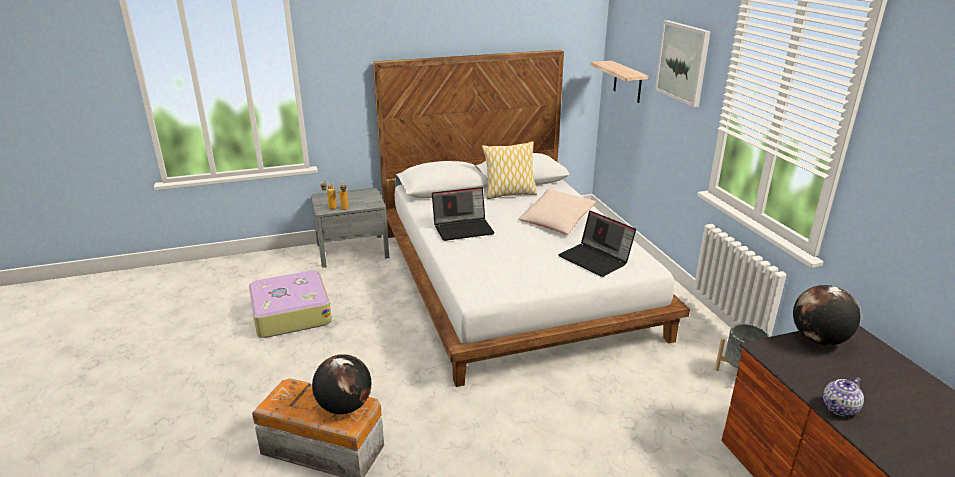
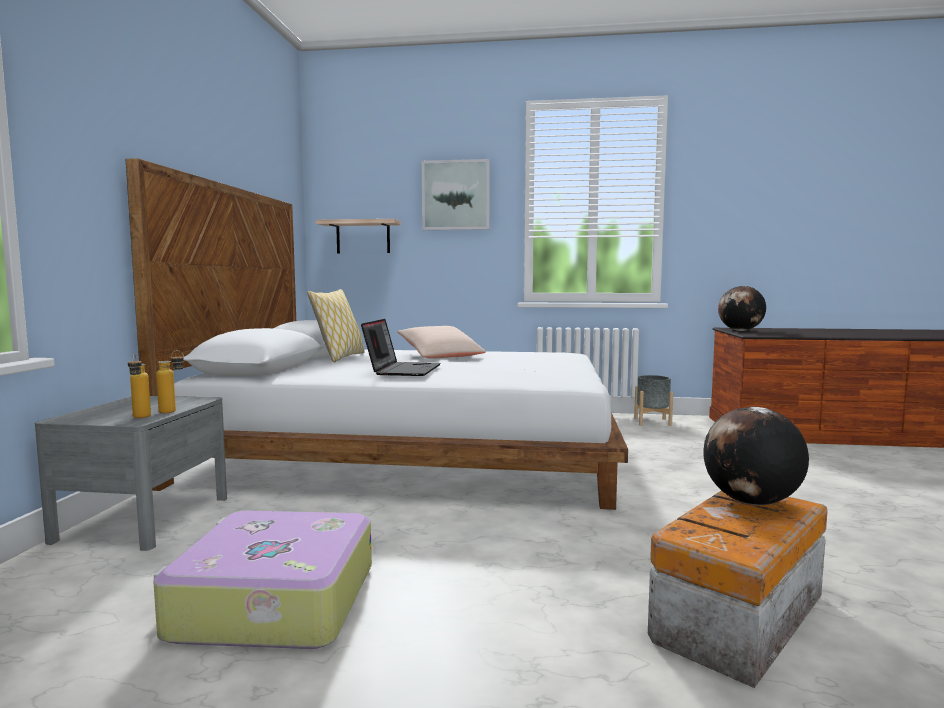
camera: 65 degrees left, 20 degrees down
laptop [558,211,636,277] -> none
teapot [823,378,864,416] -> none

